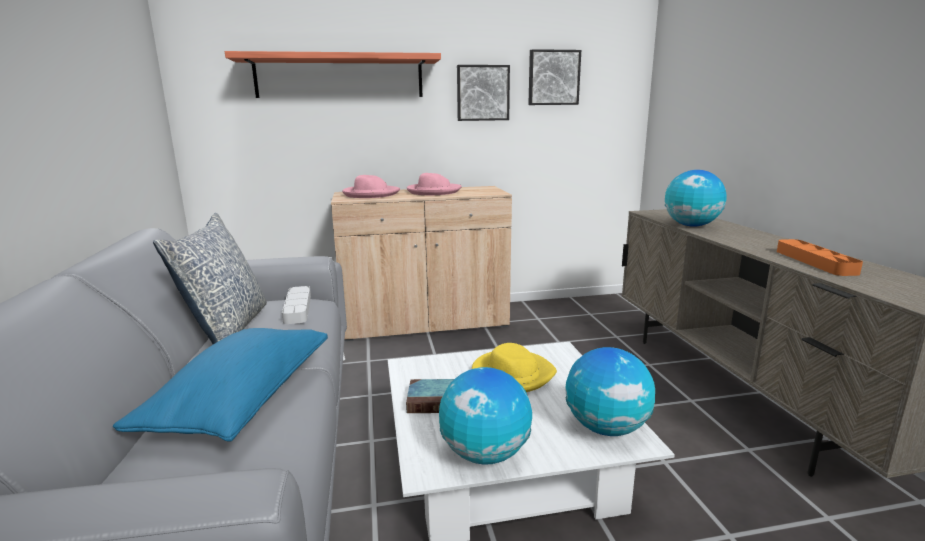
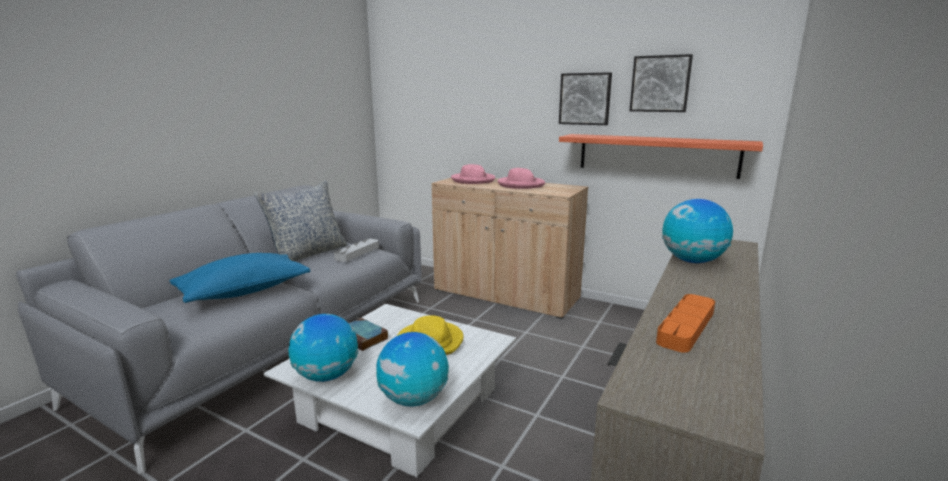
camera: 40 degrees right, 0 degrees up
shelf [225,51,441,98] -> shelf moved to [559,134,763,179]

